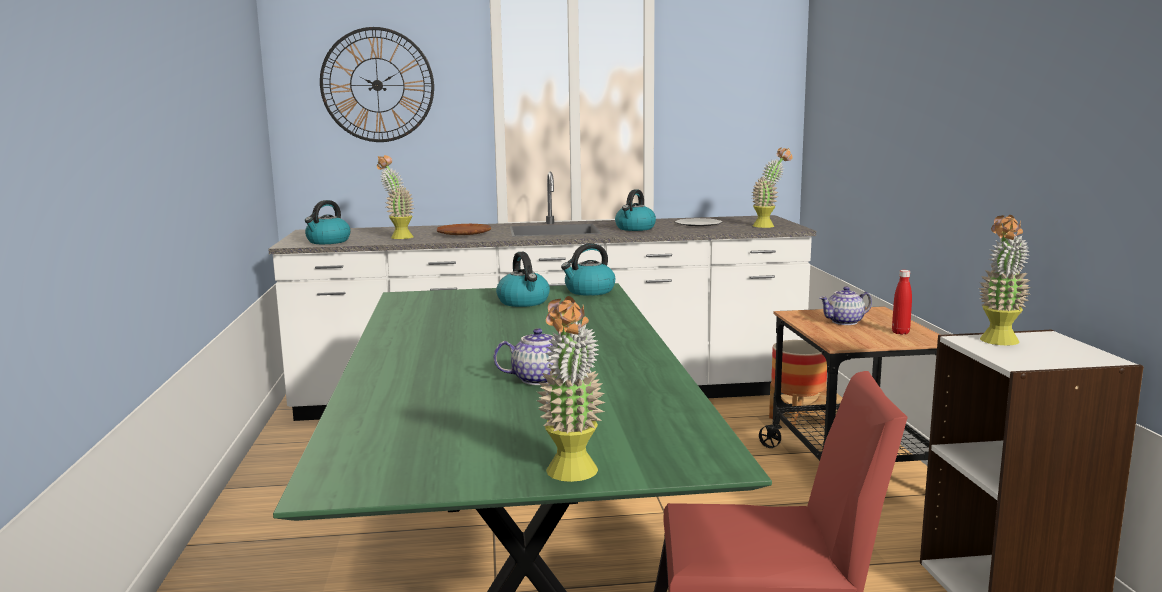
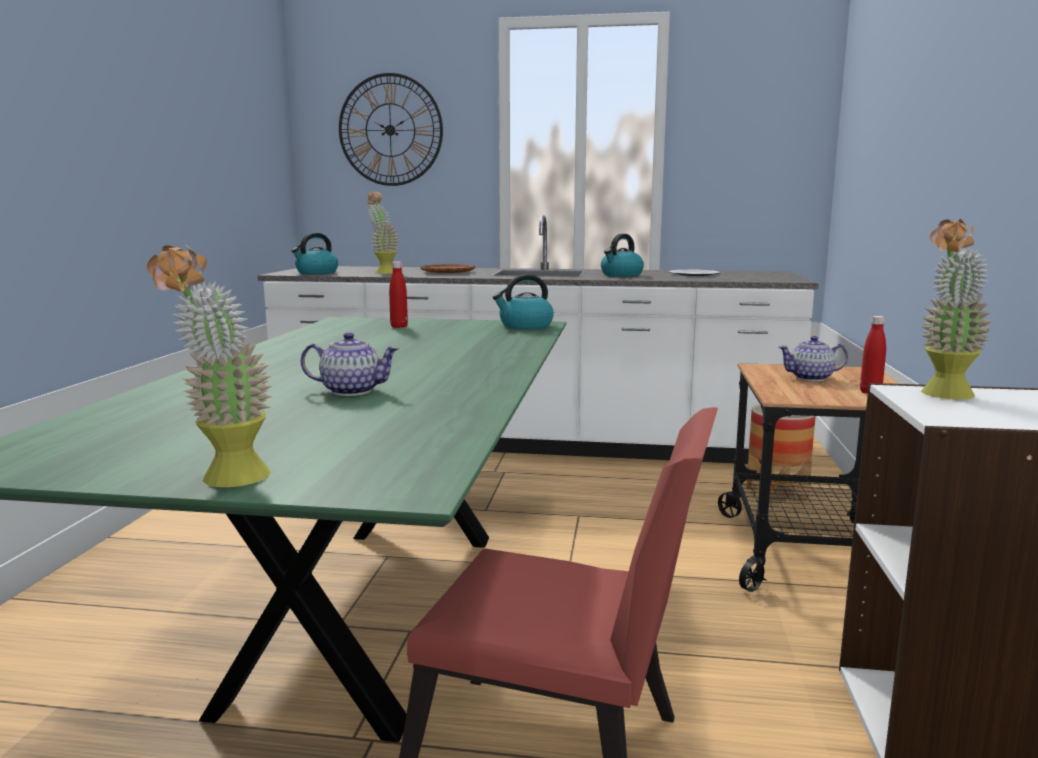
camera: 15 degrees right, 0 degrees up
kettle [496,252,550,307] -> none
potted plant [752,148,792,228] -> none
none -> red bottle [389,261,408,328]

